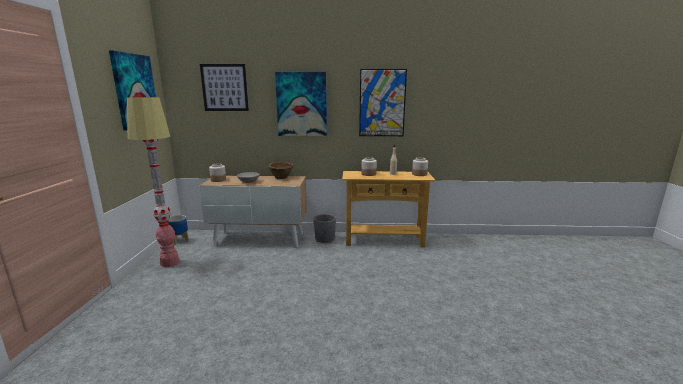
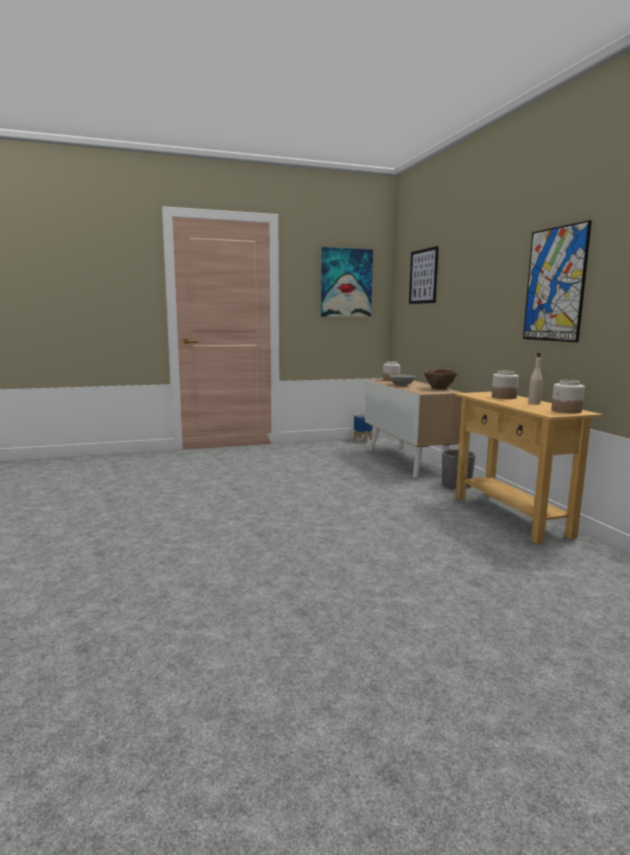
camera: 70 degrees right, 5 degrees down
floor lamp [127,97,179,267] -> none
picture [275,72,327,136] -> none

